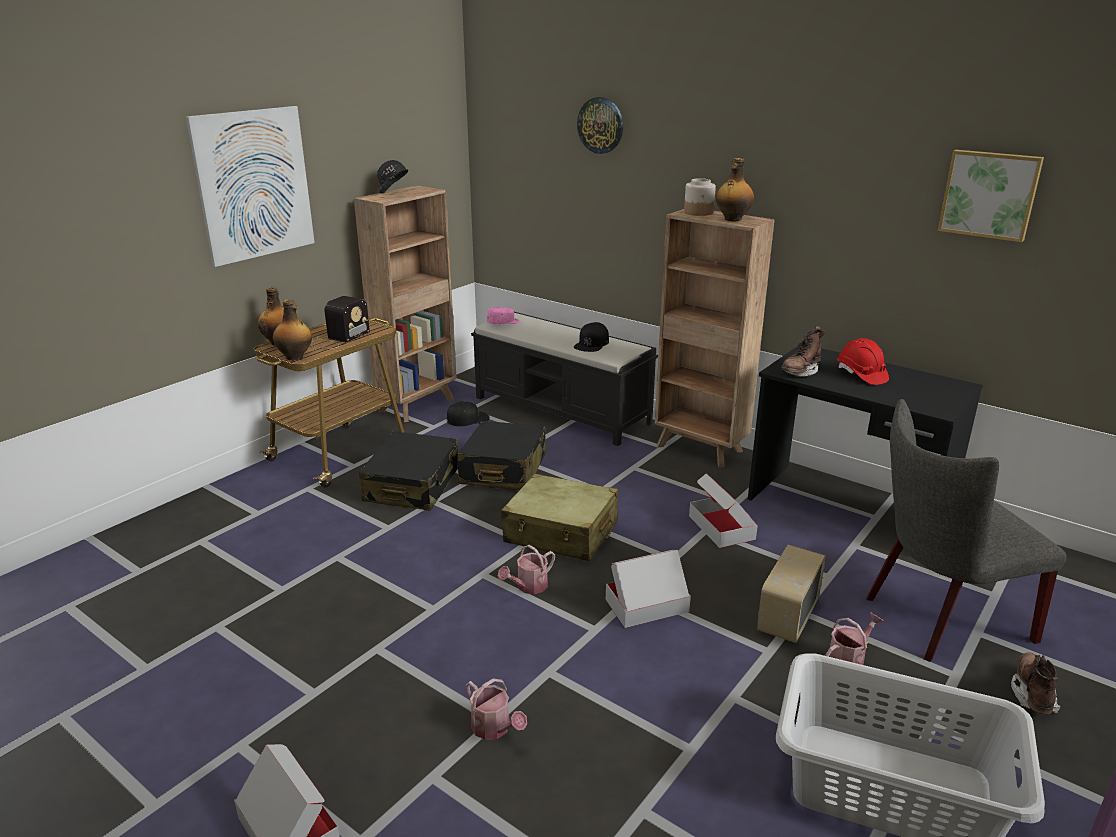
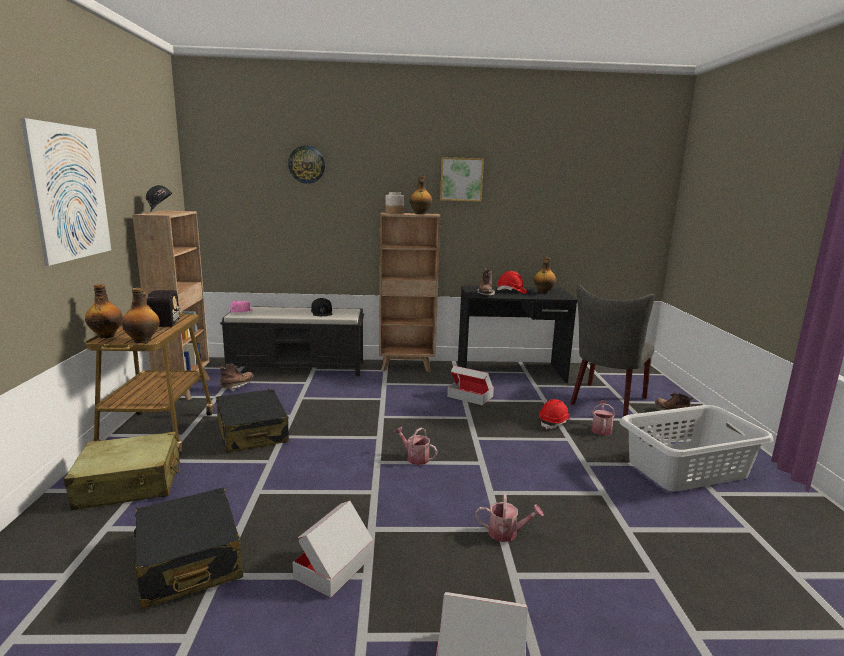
camera: 40 degrees left, 10 degrees down
black cap [447,401,489,426] -> brown boot [220,364,254,391]
black suitcase [457,421,546,490] -> black suitcase moved to [133,487,243,609]
watering can [498,545,555,594] -> watering can turned 120 degrees clockwise [394,427,437,465]
beige suitcase [501,474,618,561] -> beige suitcase moved to [64,432,180,510]
cardboard box [606,550,691,628] -> cardboard box moved to [292,501,374,598]
radio [757,545,826,643] -> red hard hat [539,399,571,429]
picture [938,150,1044,242] -> picture moved to [440,157,484,202]
none -> bottle [534,257,556,294]

